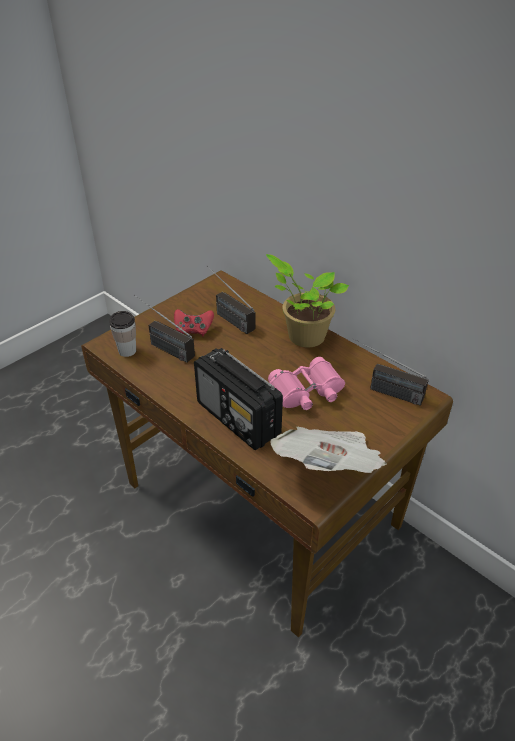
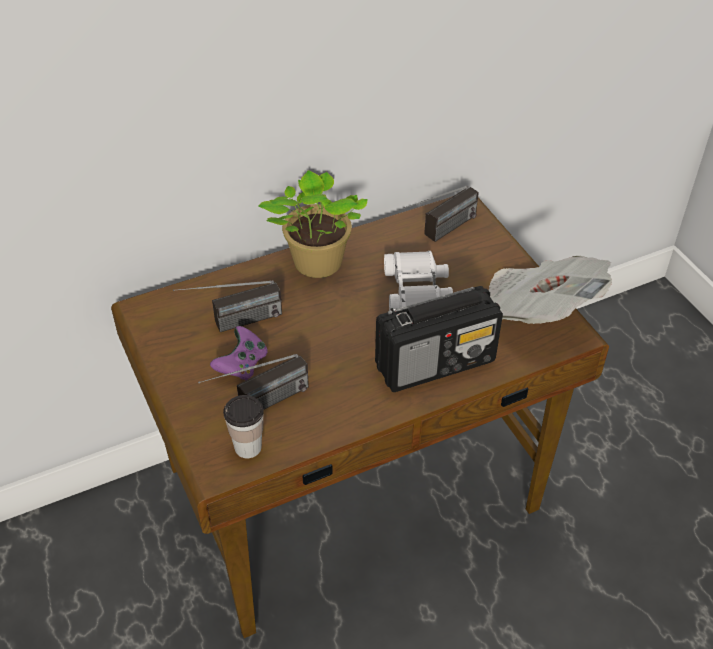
camera: 70 degrees left, 5 degrees up
red game controller [174,309,214,337] -> purple game controller [210,326,268,380]
pink binoculars [268,357,345,410] -> white binoculars [384,251,453,311]

